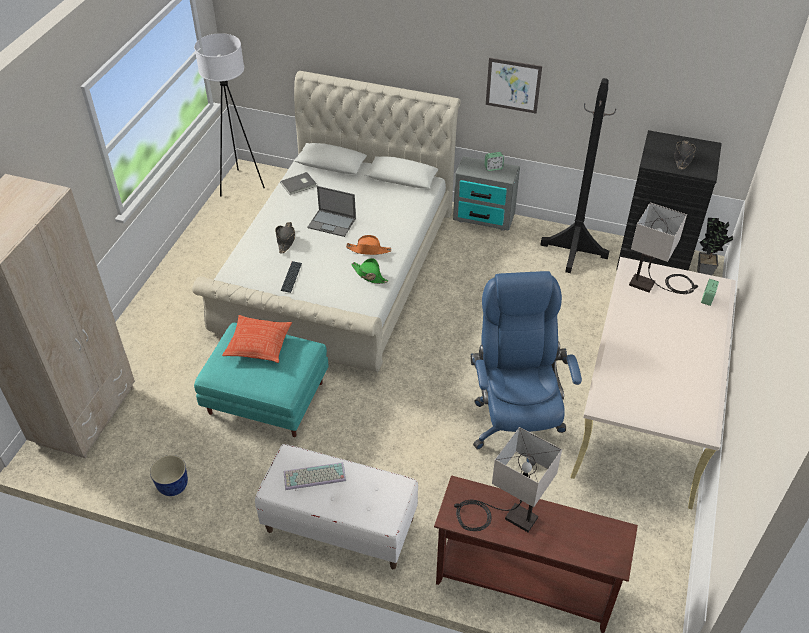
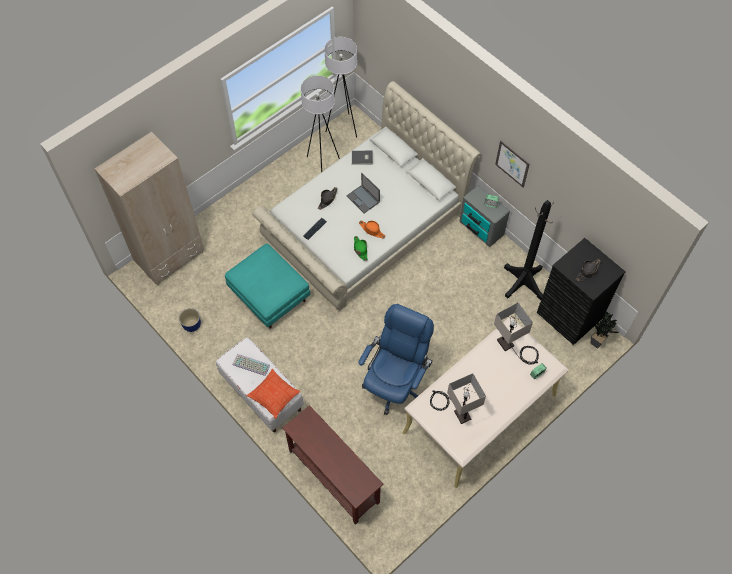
camera: 30 degrees right, 15 degrees up
orange pillow [222,315,292,363] -> orange pillow moved to [247,369,300,419]
table lamp [454,427,562,532] -> table lamp moved to [430,373,486,424]
none -> white floor lamp [300,75,340,172]

